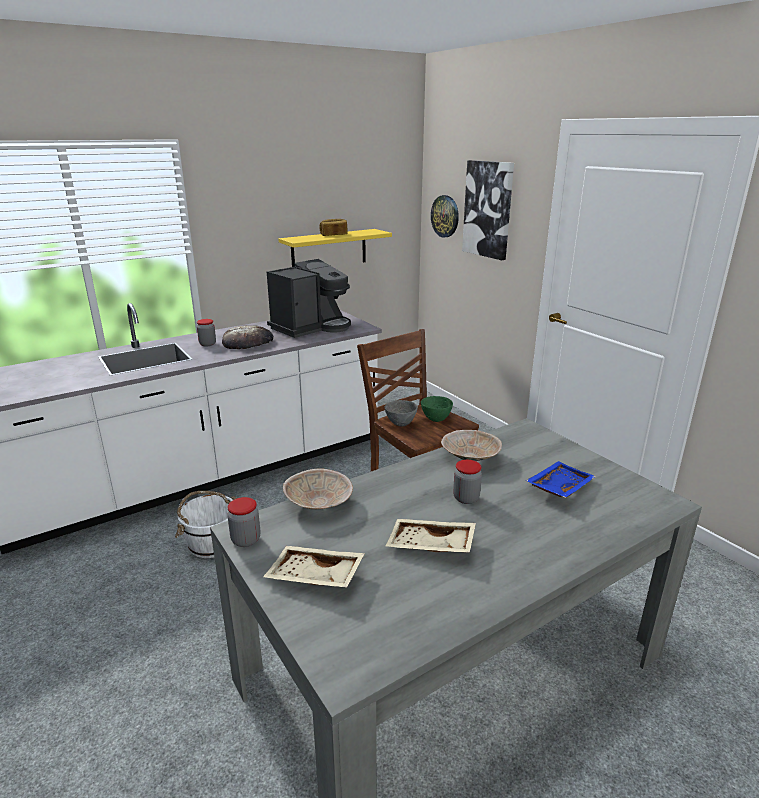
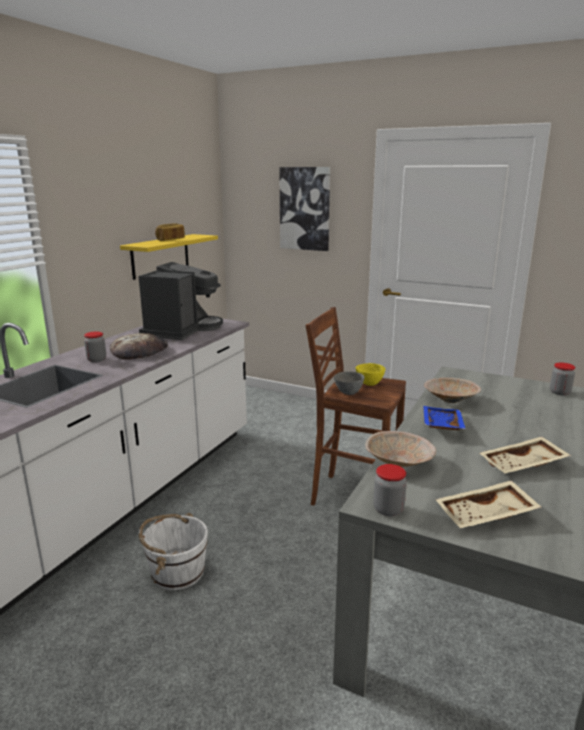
camera: 30 degrees left, 5 degrees down
green bowl [421,396,453,422] -> yellow bowl [356,363,385,386]
wall clock [431,195,459,238] -> none
jar [453,460,482,504] -> jar moved to [550,363,575,395]
blue tray [526,461,596,498] -> blue tray moved to [423,406,466,430]

